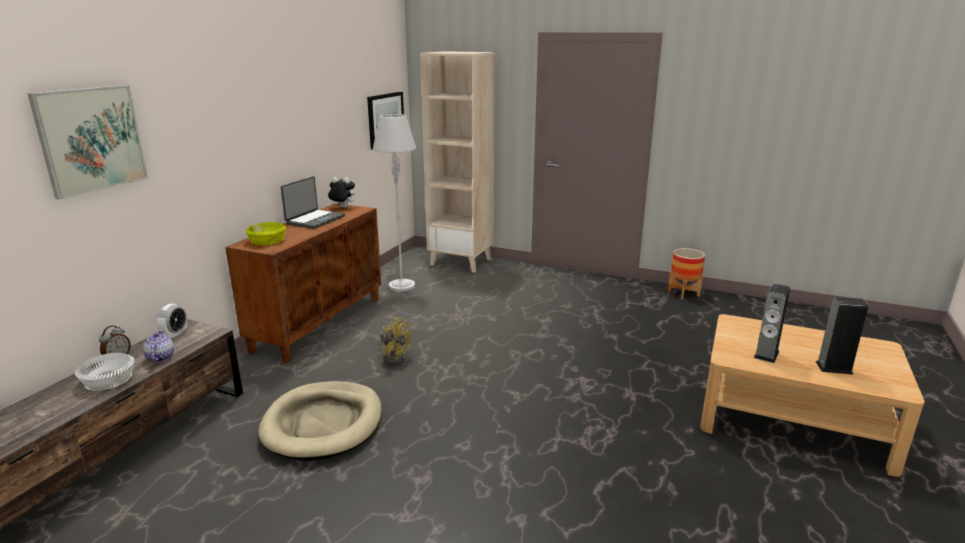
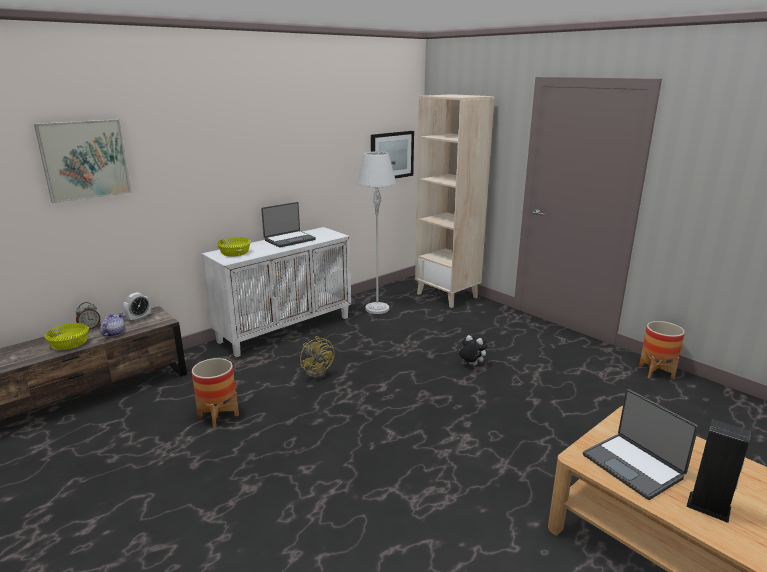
camera: 25 degrees right, 0 degrees up
white bowl [75,353,134,391] -> yellow bowl [45,323,89,350]
brown cabinet [225,203,381,363] -> white cabinet [202,227,351,357]
beige dog bed [258,381,382,461] -> planter [192,358,239,428]
plush toy [328,177,355,208] -> plush toy moved to [459,335,488,366]
speaker [754,284,790,363] -> laptop [583,389,698,500]

